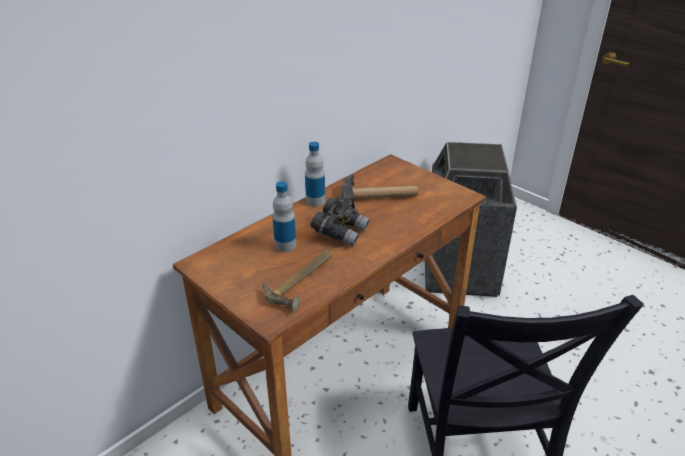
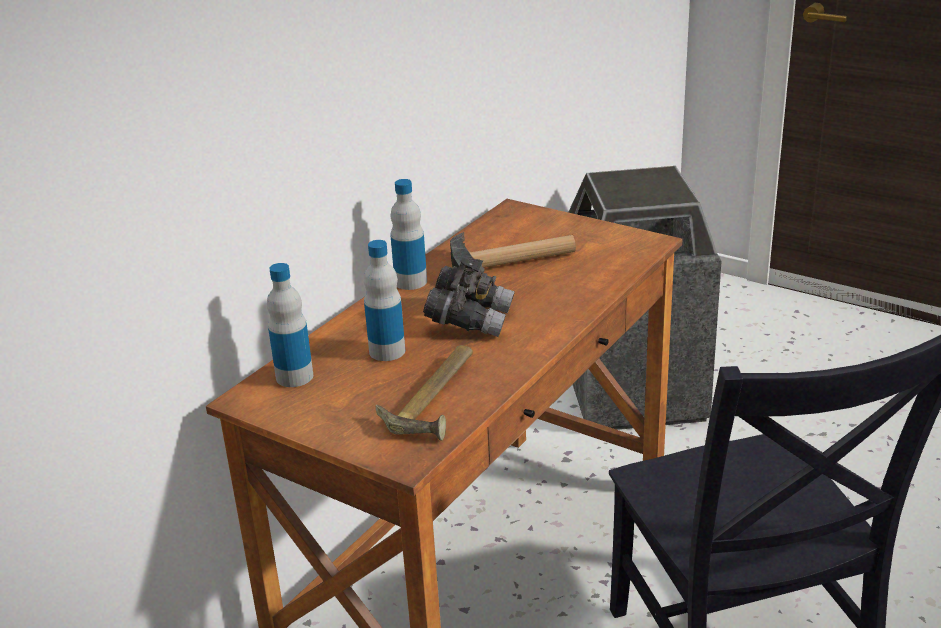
camera: 10 degrees left, 5 degrees down
none -> bottle [267,263,313,387]

